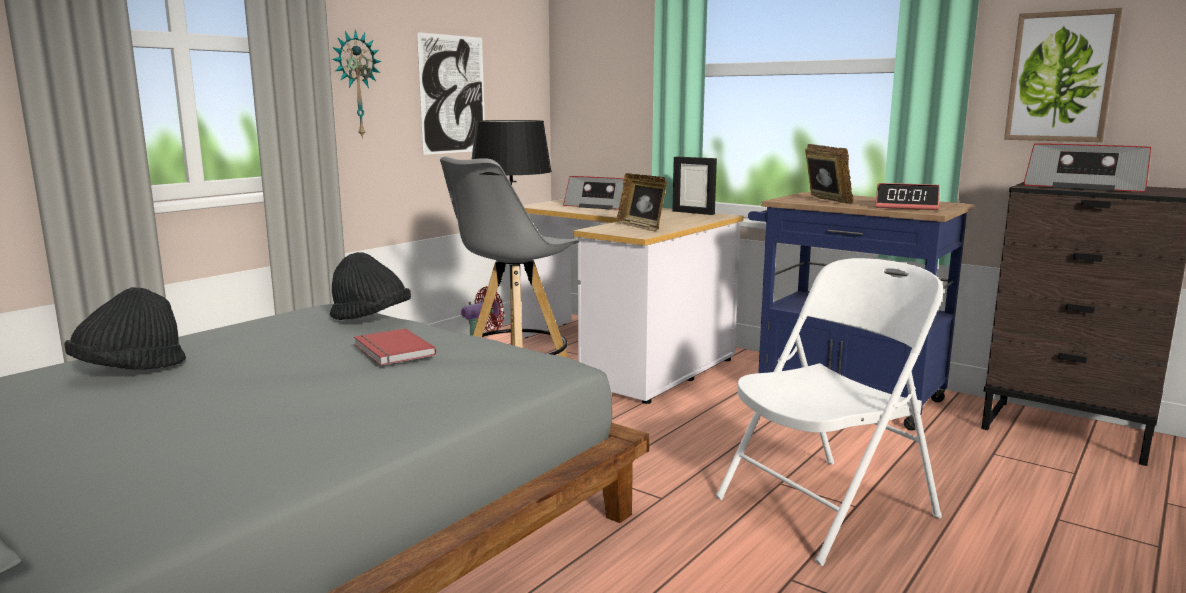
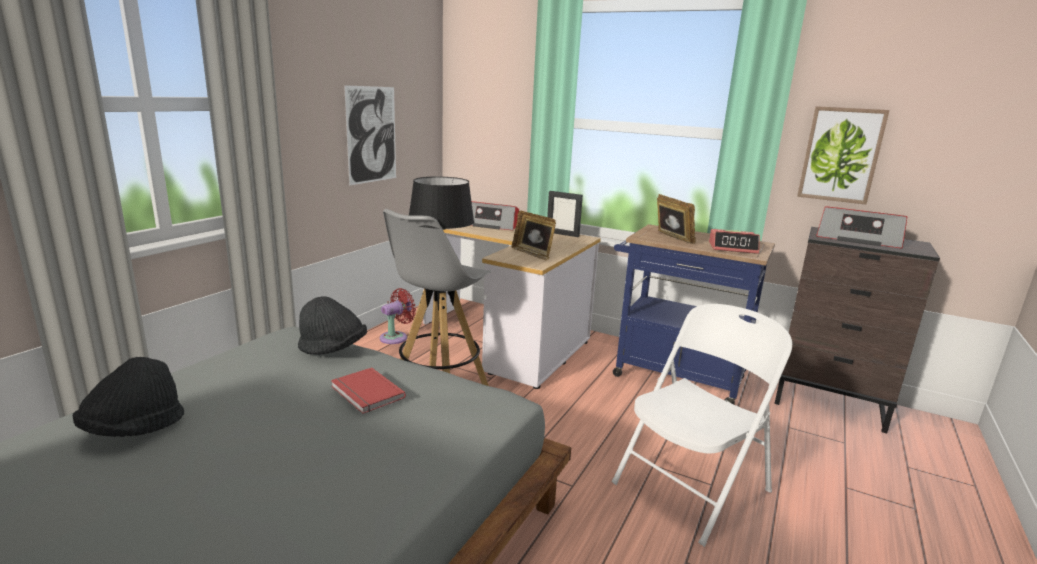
camera: 10 degrees left, 5 degrees up
wall clock [332,29,381,139] -> none

